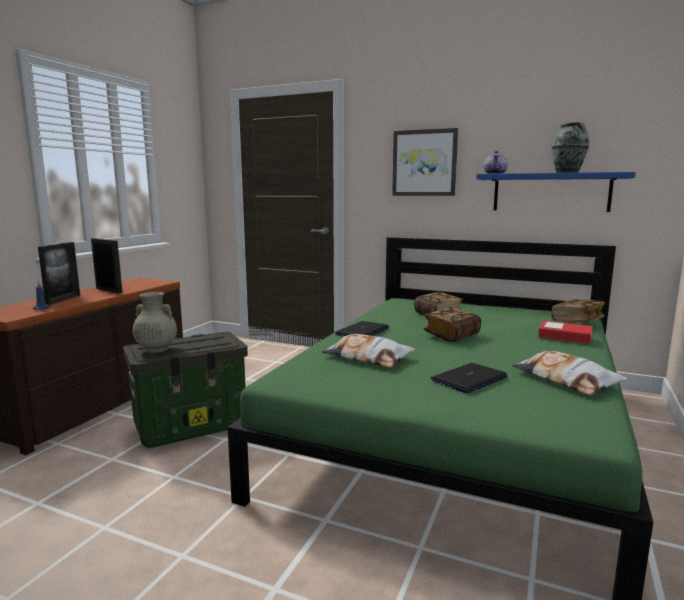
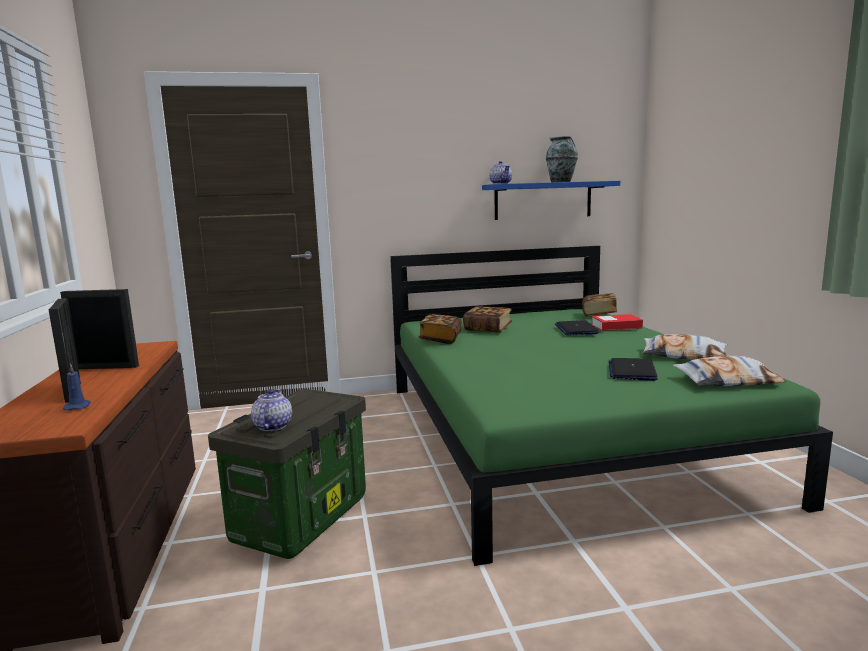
camera: 35 degrees left, 0 degrees up
beige vase [133,292,177,353] -> teapot [251,389,292,431]
pillow [322,334,415,368] -> pillow moved to [673,356,786,386]
laptop [335,321,389,336] -> laptop moved to [555,320,599,335]
picture [392,128,458,196] -> none
book [423,307,481,342] -> book moved to [419,314,462,344]

